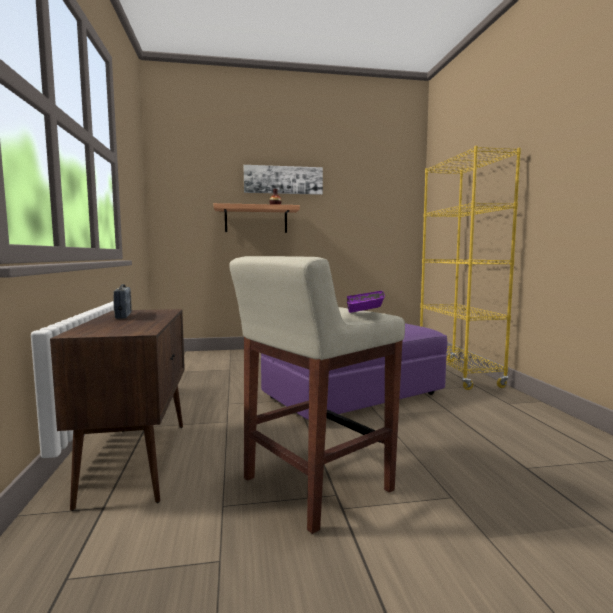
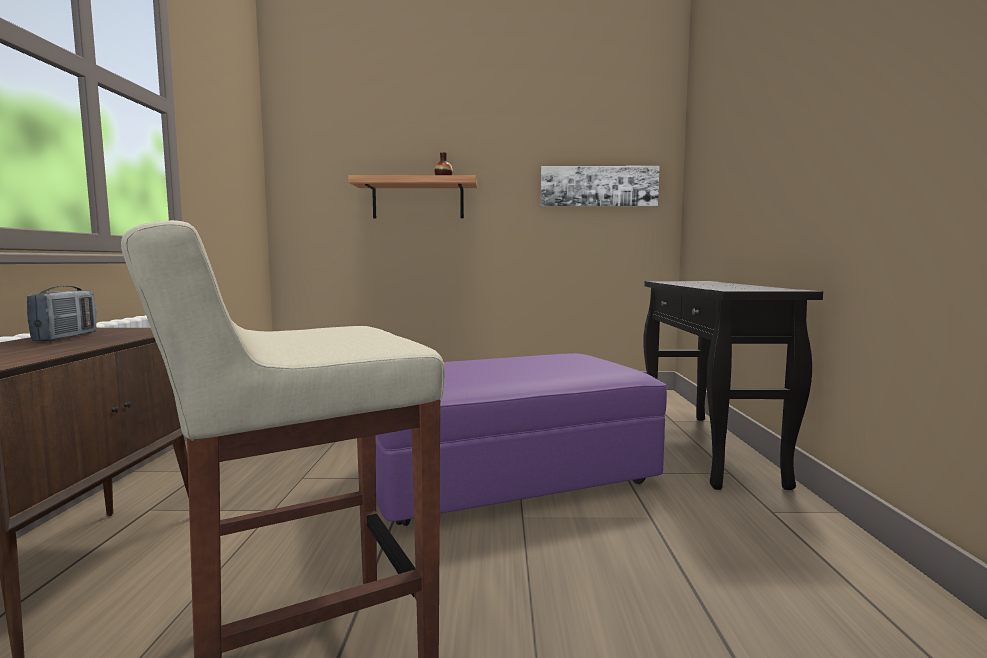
camera: 10 degrees right, 0 degrees up
picture [244,165,323,195] -> picture moved to [541,166,659,207]
purple book [347,291,385,313] -> none
yellow bookcase [420,146,521,390] -> black console table [643,281,823,490]

